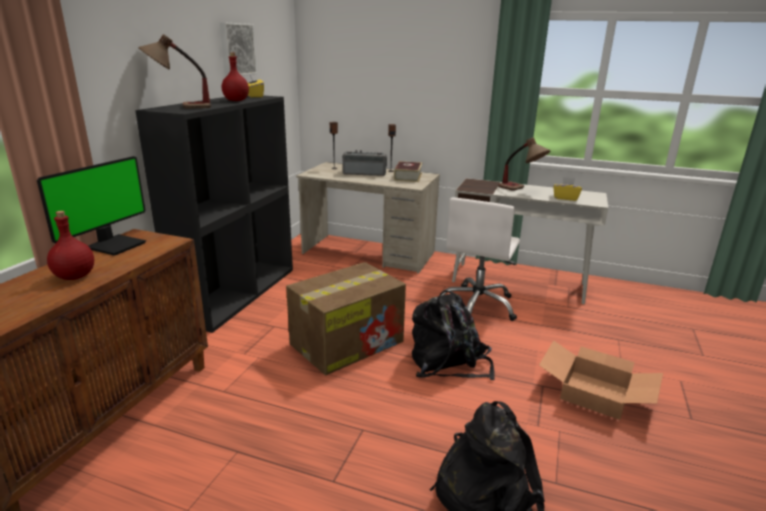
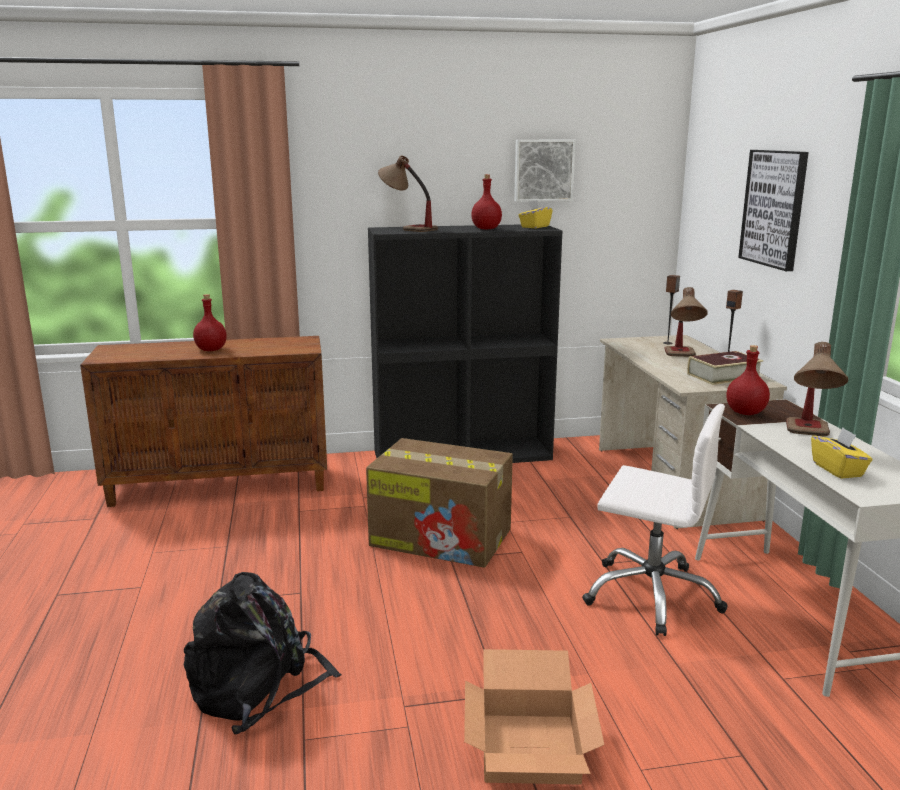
camera: 60 degrees right, 5 degrees down
monitor [37,156,146,256] -> none
radio [342,150,387,176] -> table lamp [664,287,708,357]
black backpack [412,291,495,380] -> none
white office chair [441,197,520,321] -> white office chair turned 150 degrees counterclockwise [582,404,728,636]
none -> red bottle [727,345,770,415]
none -> picture [738,150,809,271]

